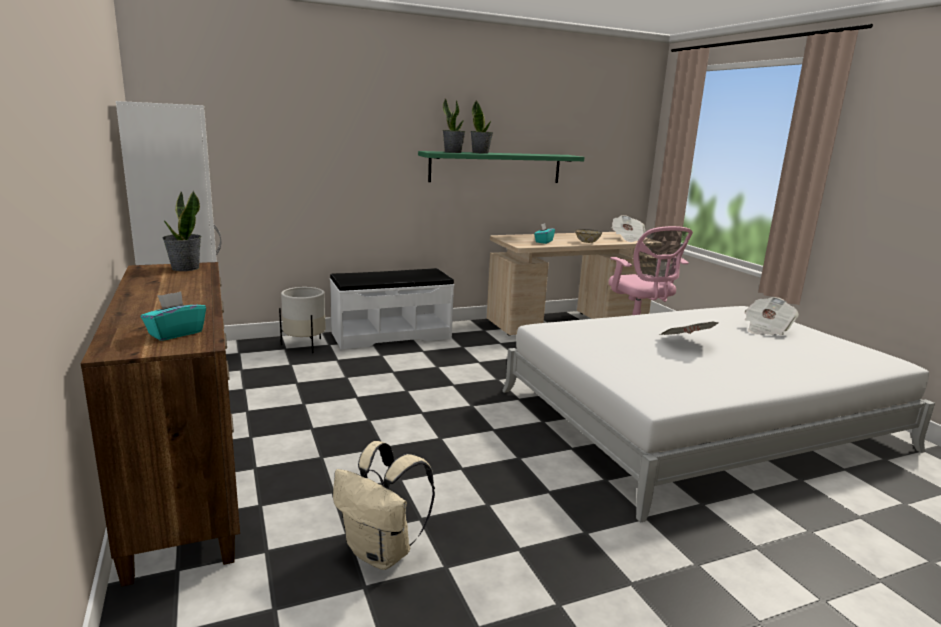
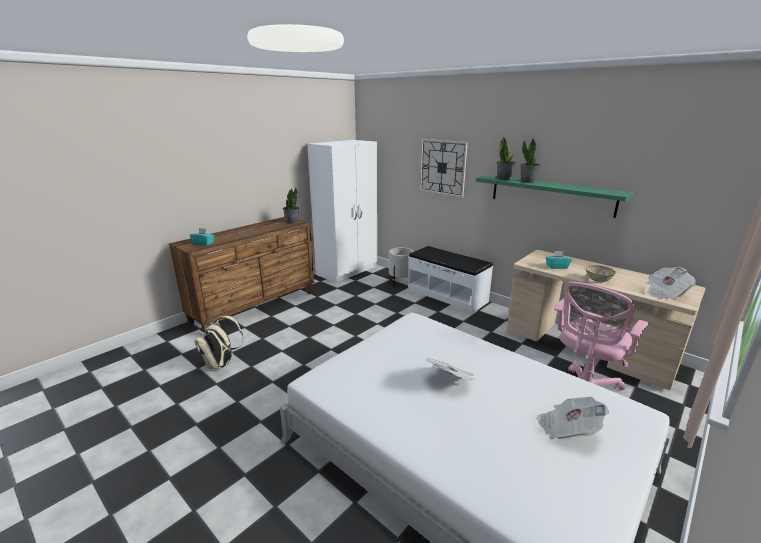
camera: 65 degrees right, 5 degrees up
none -> wall clock [419,139,468,198]

